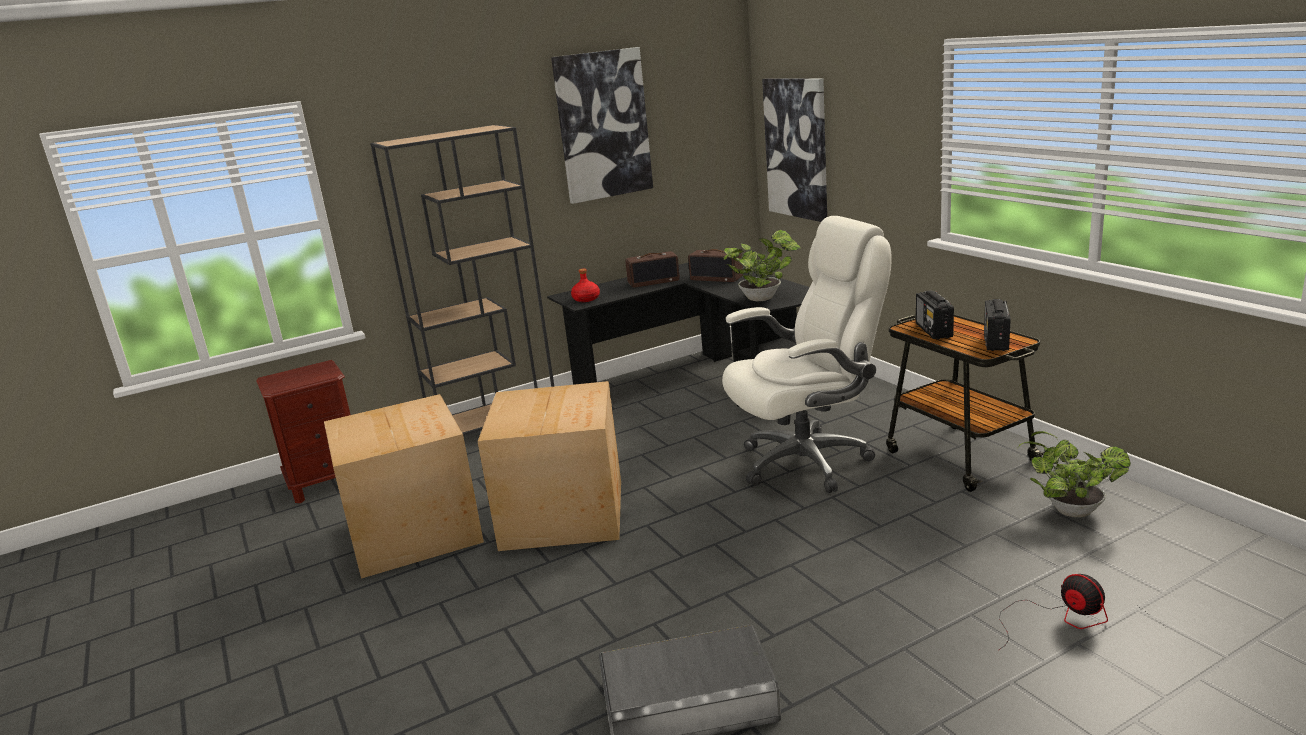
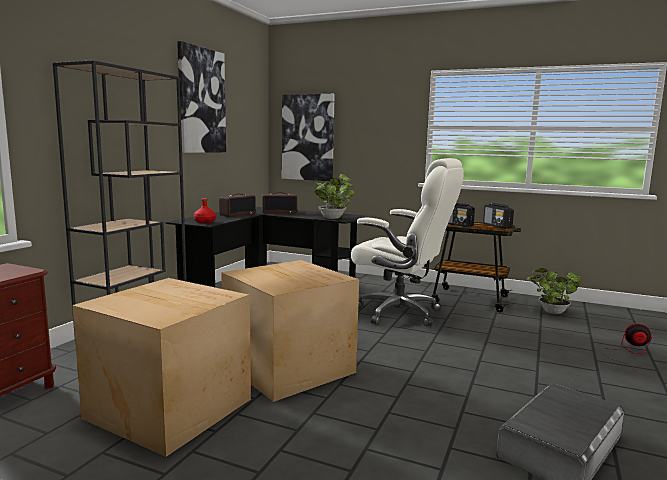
camera: 40 degrees left, 10 degrees down
white office chair [722,216,892,493] -> white office chair turned 90 degrees clockwise [351,158,464,327]

